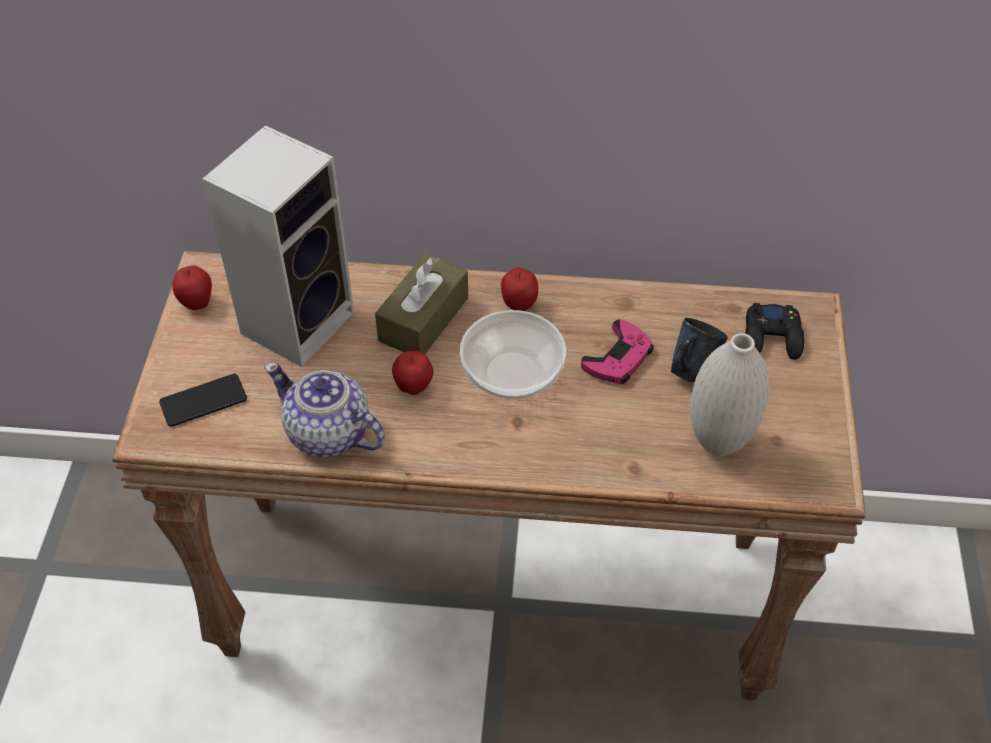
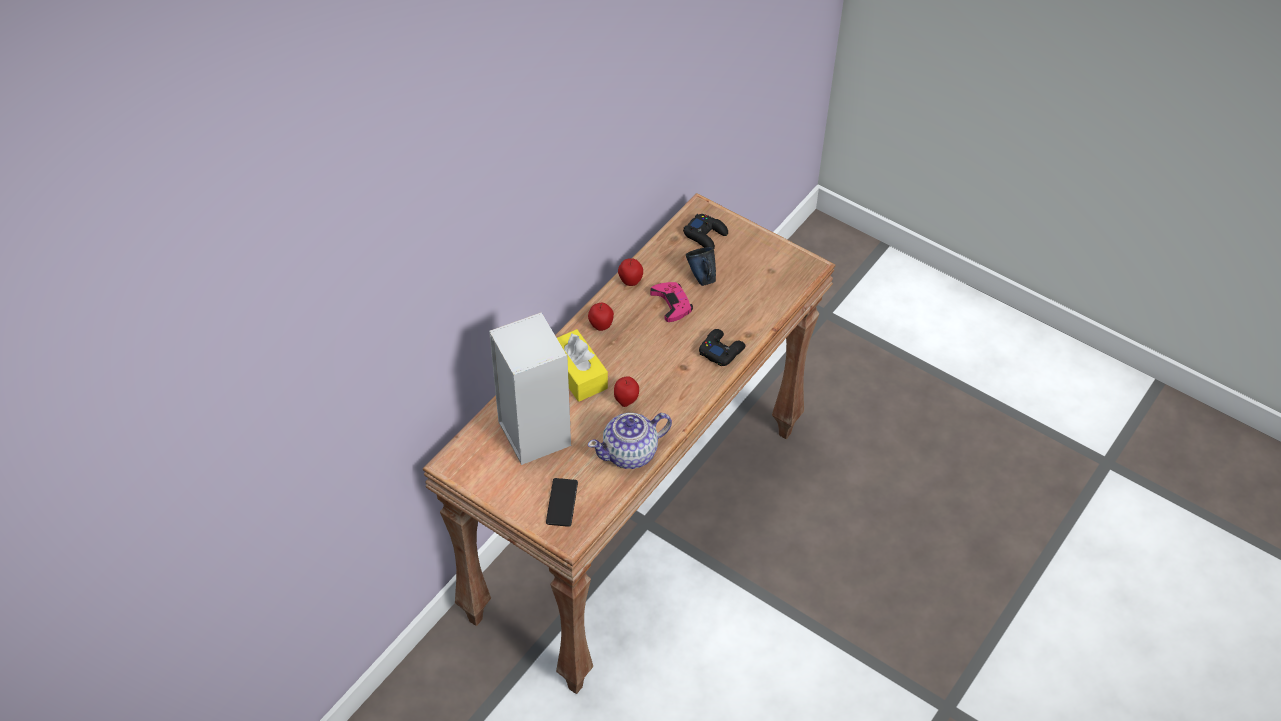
camera: 60 degrees left, 0 degrees up
apple [172,265,212,310] -> apple moved to [618,258,643,286]
brown tissue box [375,253,468,354] -> yellow tissue box [557,329,608,402]
bowl [460,310,566,399] -> none
white vase [690,333,769,456] -> none
none -> black game controller [699,329,745,366]

